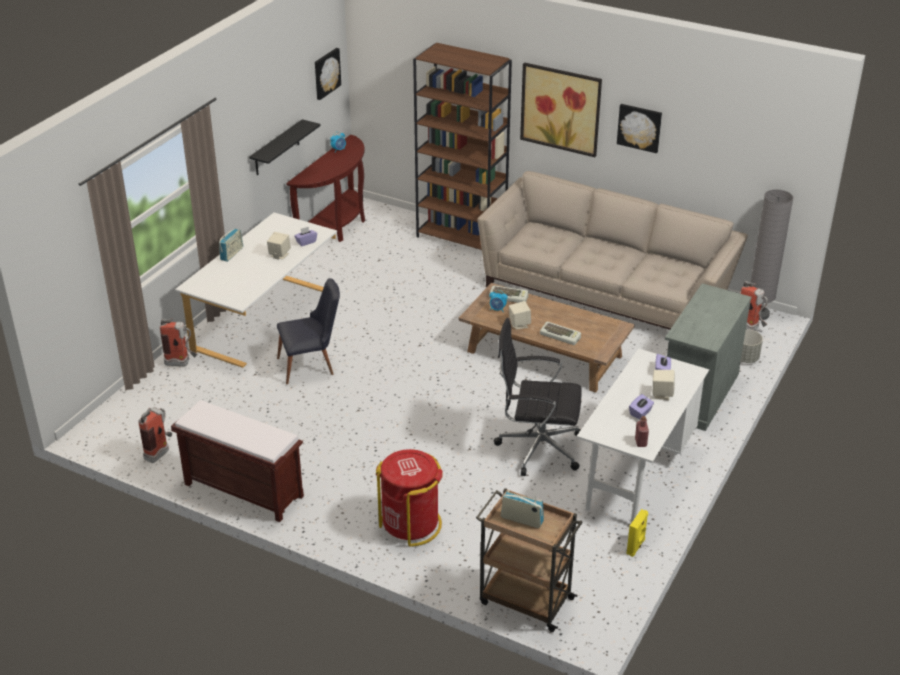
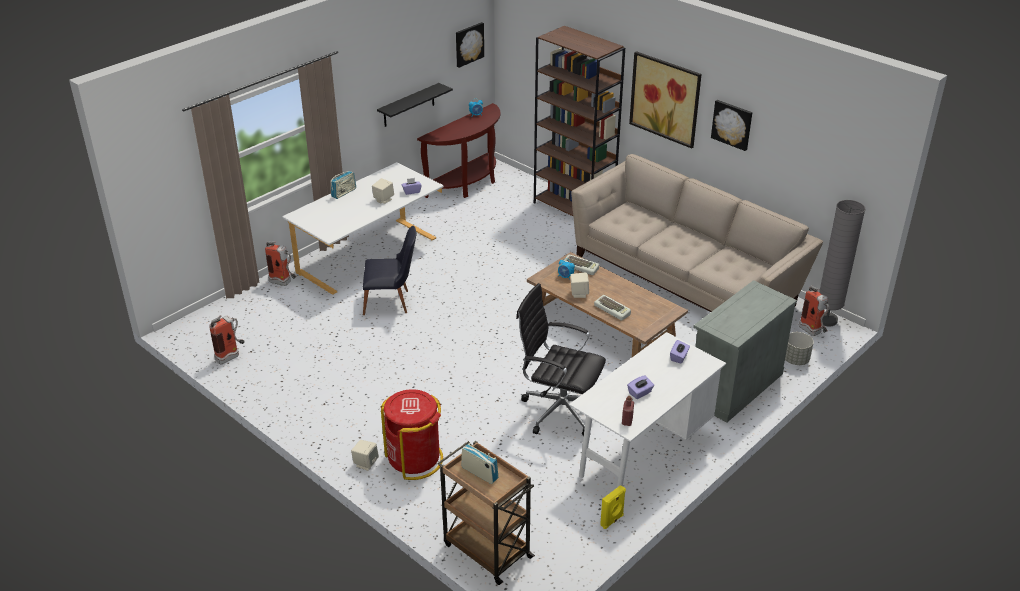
camera: 15 degrees right, 0 degrees up
brown bench [171,400,304,522] -> none
beige speaker [653,370,675,400] -> beige speaker moved to [351,440,379,471]

